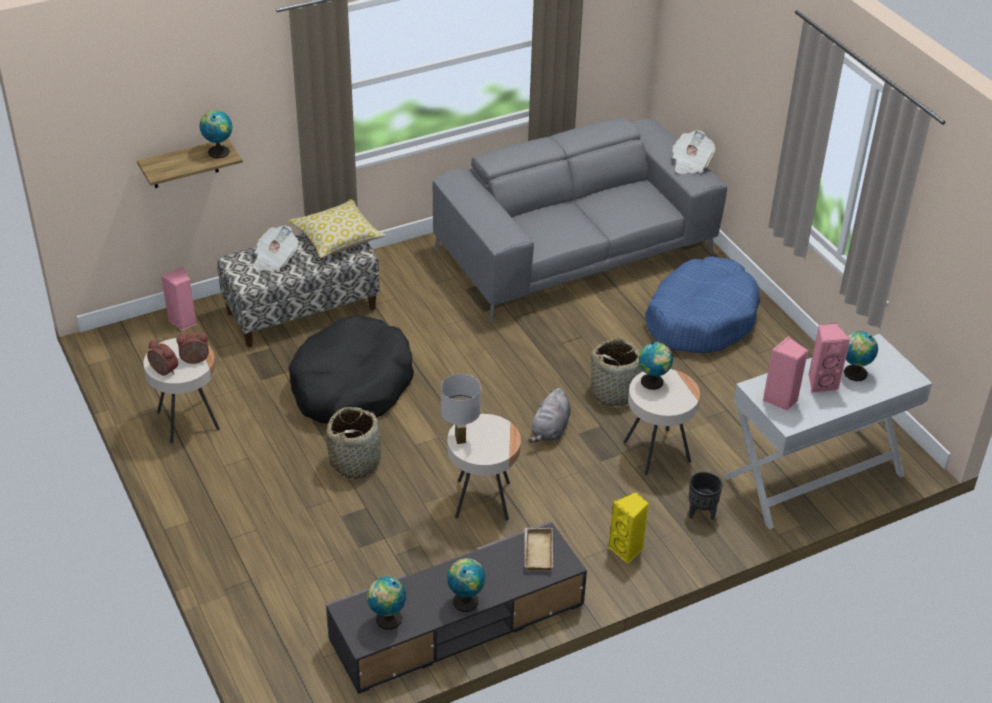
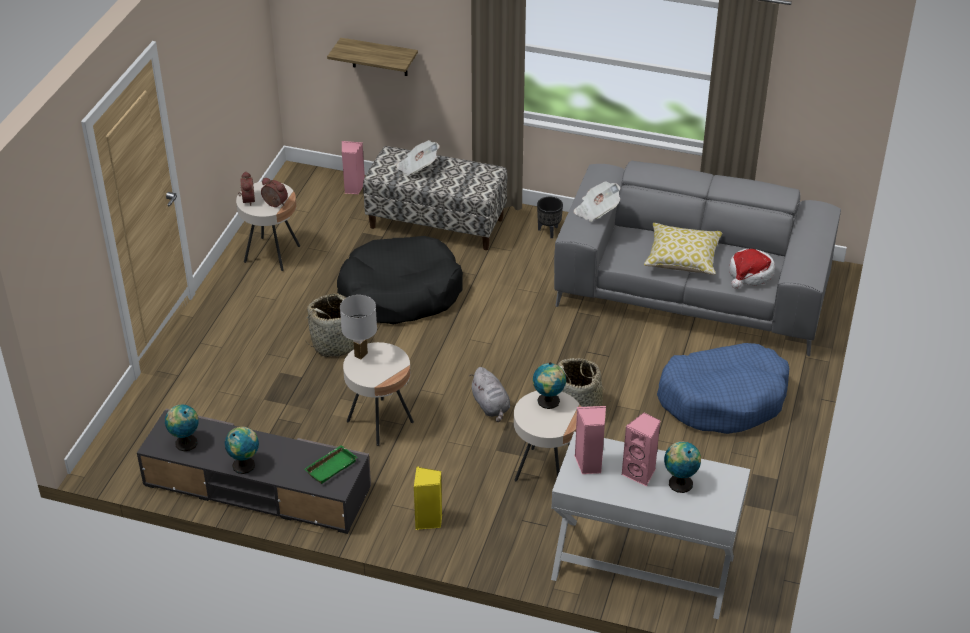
camera: 45 degrees right, 0 degrees up
globe [200,110,232,158] -> none
pillow [288,199,386,258] -> pillow moved to [644,223,722,275]
beige tray [524,528,553,571] -> green tray [304,445,358,484]
grey plush toy [528,388,571,443] -> grey plush toy turned 90 degrees counterclockwise [470,367,510,422]
newspaper [672,130,715,174] -> newspaper moved to [574,182,621,222]
black planter [689,472,723,520] -> black planter moved to [537,197,563,238]
none -> hat [729,249,775,289]

